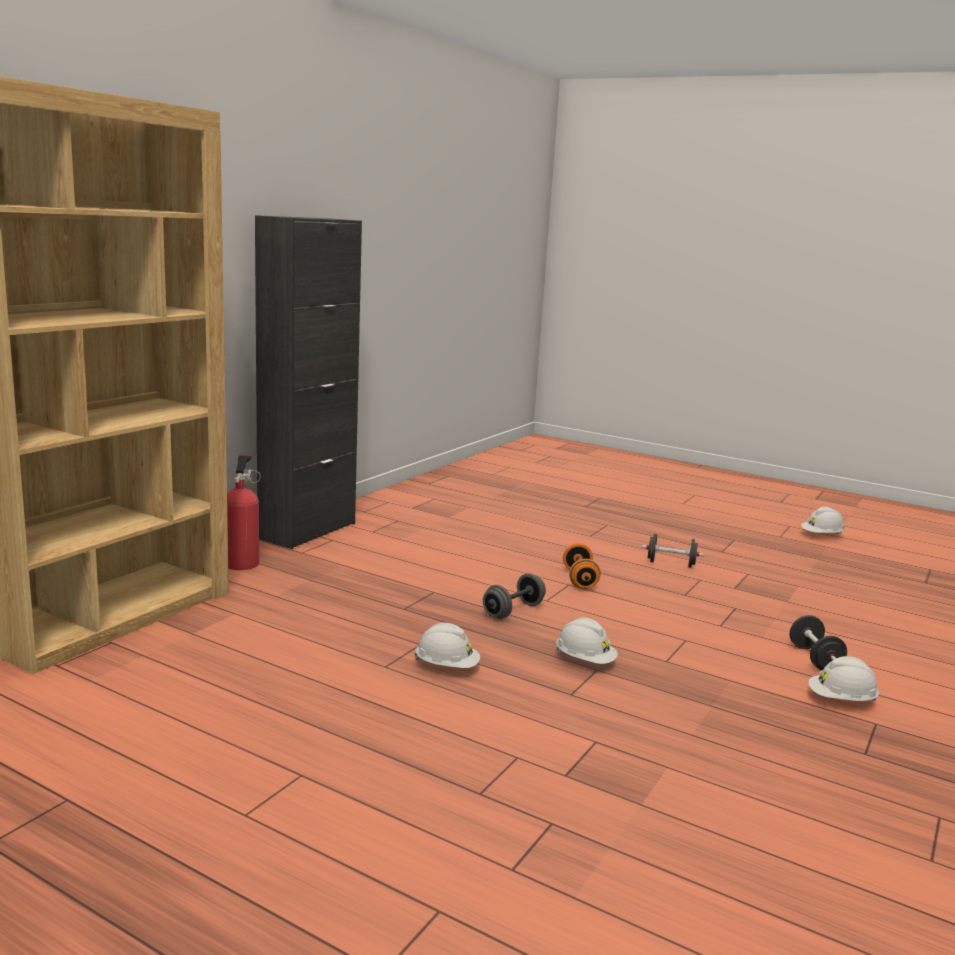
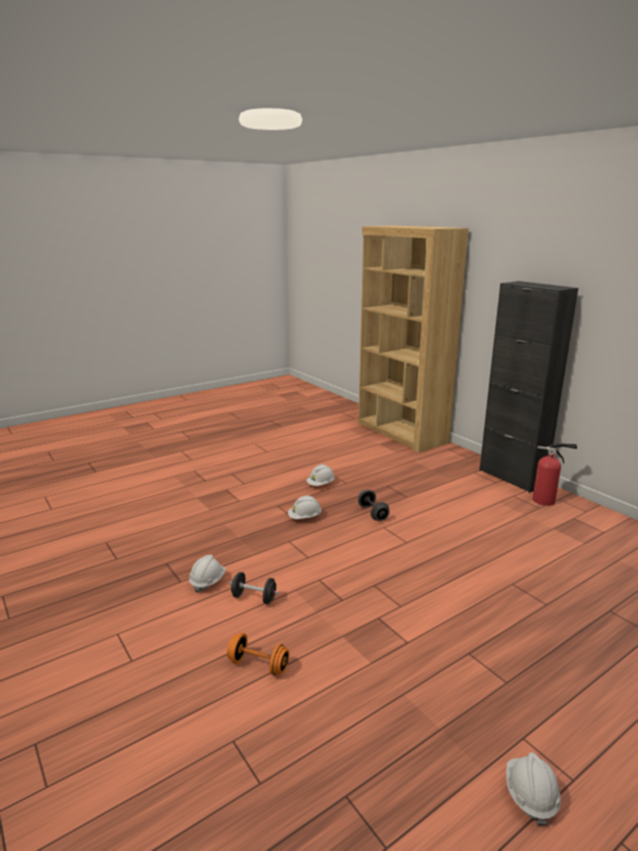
camera: 115 degrees right, 5 degrees up
fire extinguisher [227,455,261,570] -> fire extinguisher moved to [533,443,577,506]
orange dumbbell [563,543,601,589] -> orange dumbbell moved to [227,633,289,675]
black dumbbell [642,534,704,568] -> none

